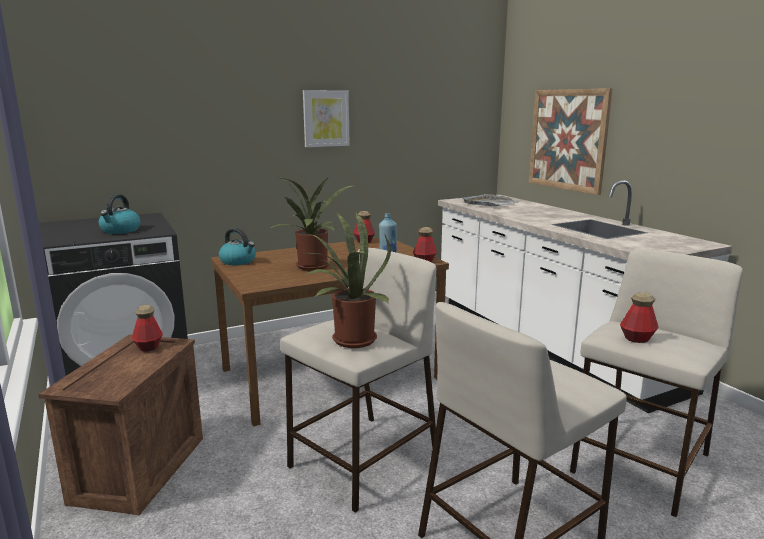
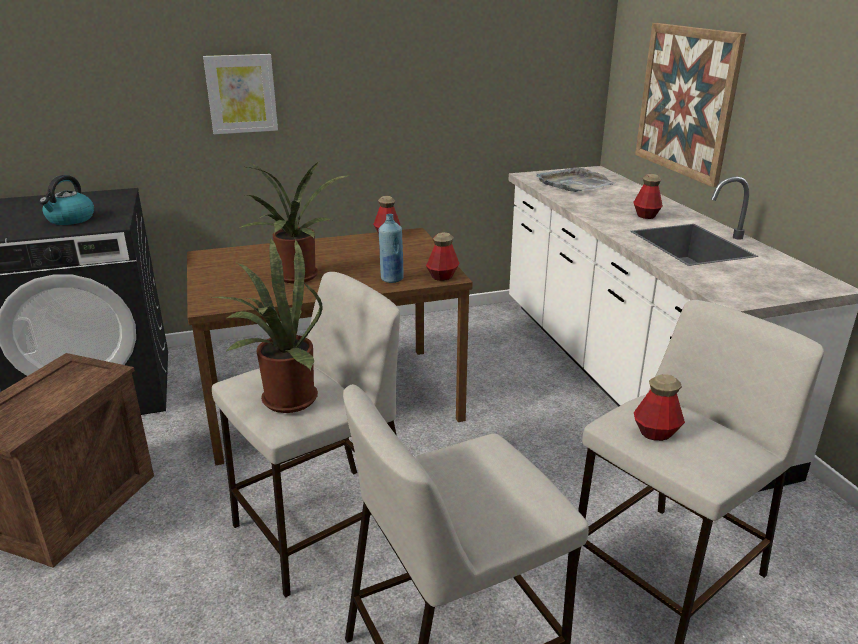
camera: 10 degrees right, 10 degrees up
bottle [132,305,163,351] -> bottle moved to [633,174,663,219]
kettle [219,228,256,265] -> none
picture [303,90,350,147] -> picture moved to [203,54,278,134]

